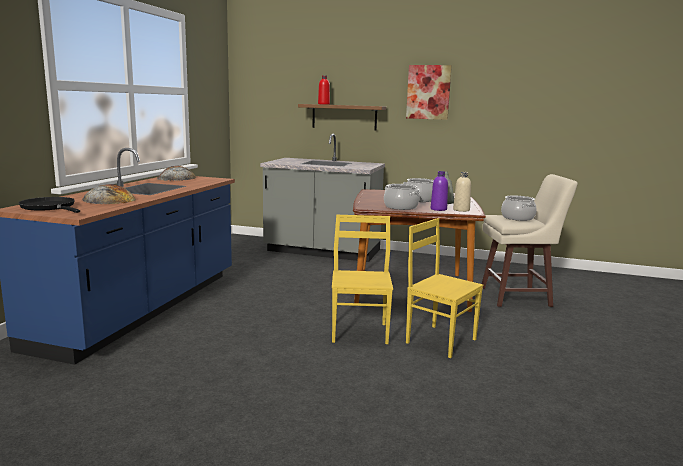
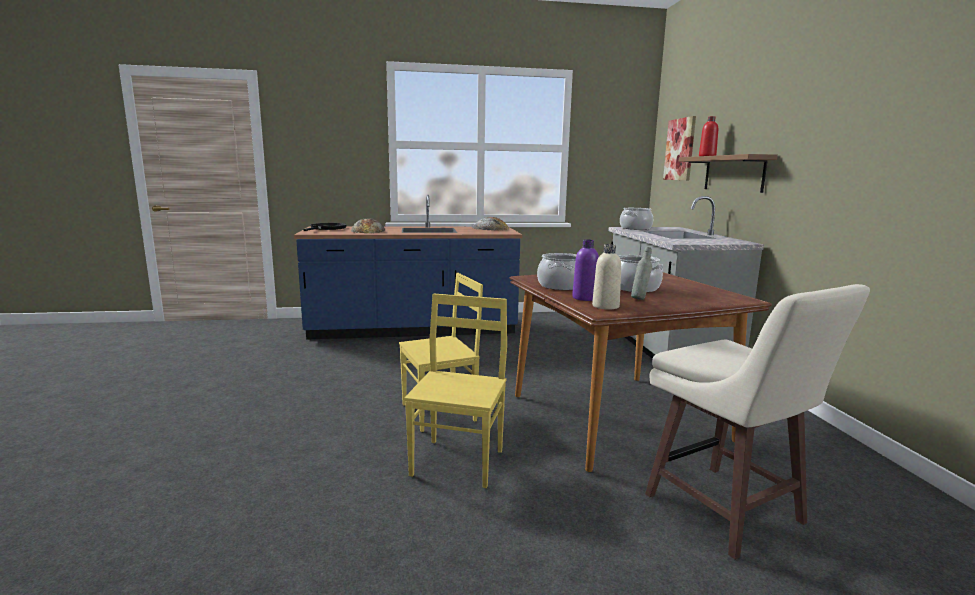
camera: 65 degrees right, 0 degrees up
picture [406,65,452,120] -> picture moved to [663,116,696,180]
cooking pot [501,195,537,221] -> cooking pot moved to [620,208,653,230]

